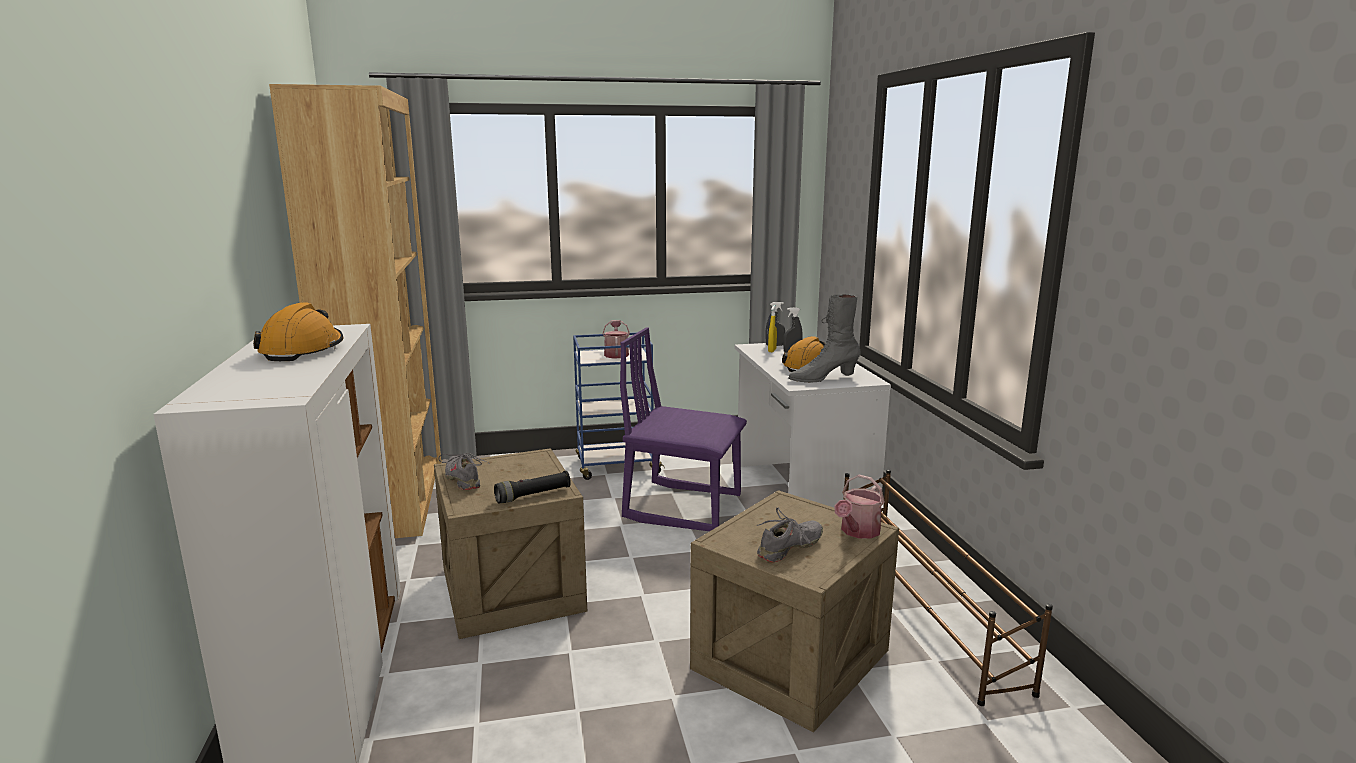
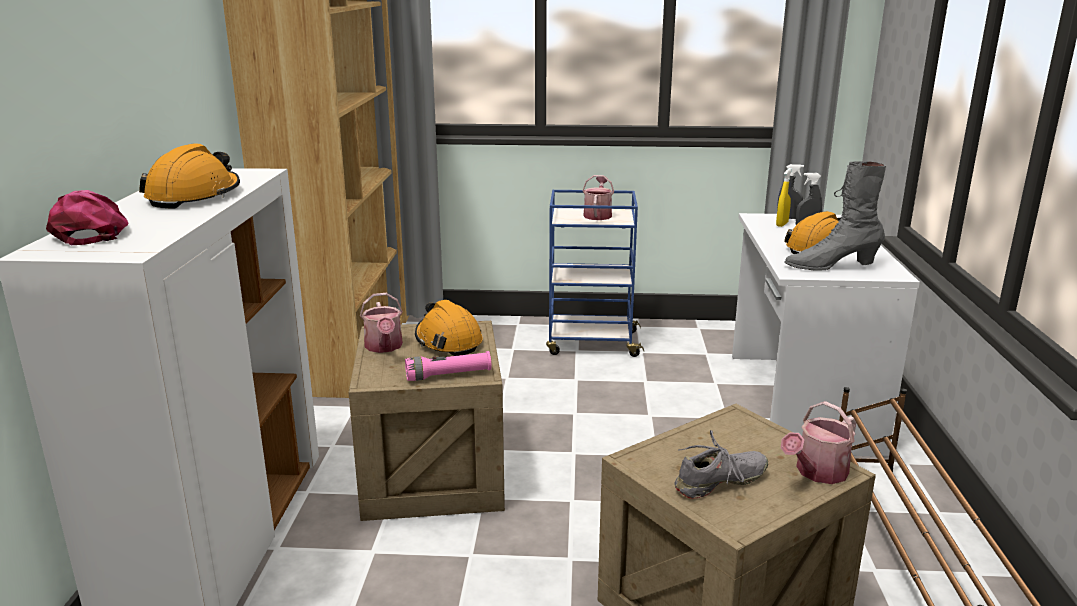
camera: 15 degrees right, 5 degrees up
grey shoe [438,453,488,490] -> watering can [360,293,403,353]
black flashlight [494,471,571,503] -> pink flashlight [405,351,491,381]
purple chair [620,327,747,531] -> none
none -> pink cap [46,190,128,245]
none -> orange hard hat [415,300,483,356]

